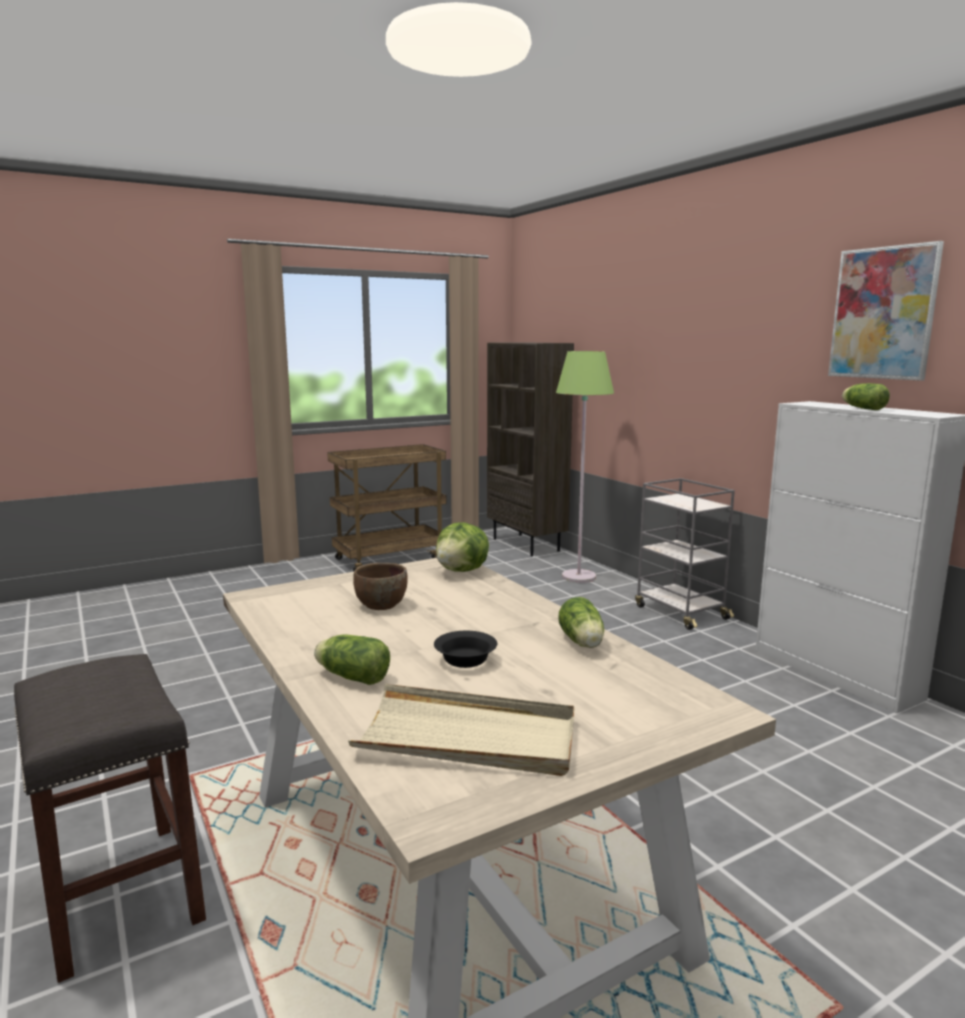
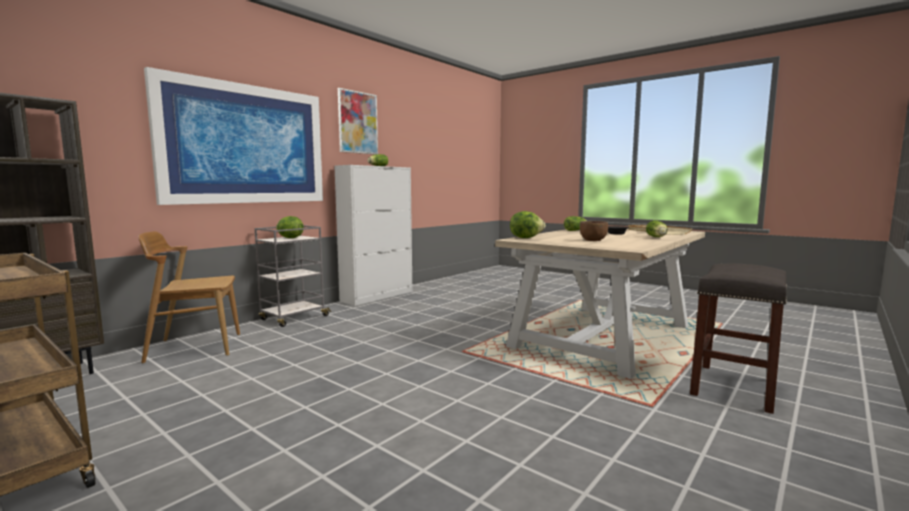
camera: 110 degrees left, 5 degrees down
green floor lamp [556,351,614,583] -> brown chair [138,231,240,363]
none -> picture [144,67,323,205]
none -> lettuce [276,216,304,238]

